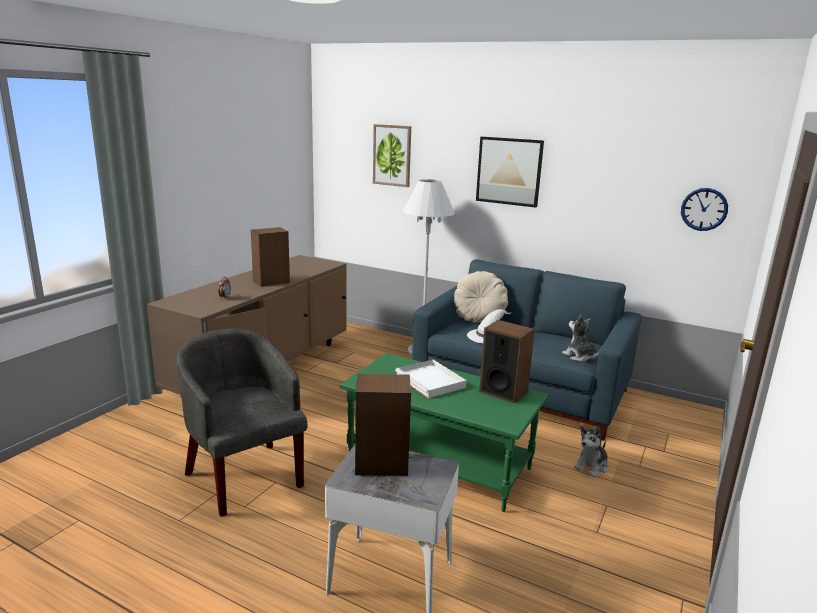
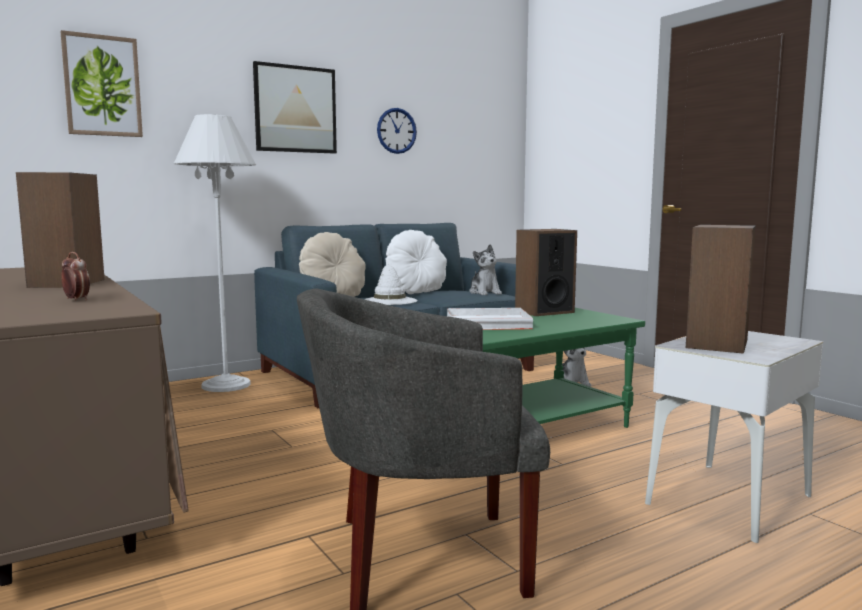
camera: 60 degrees left, 10 degrees down
plush toy [562,315,600,362] -> plush toy turned 105 degrees counterclockwise [469,244,502,295]
wall clock [681,188,728,231] -> wall clock moved to [377,108,417,154]
none -> white pillow [385,230,447,294]

